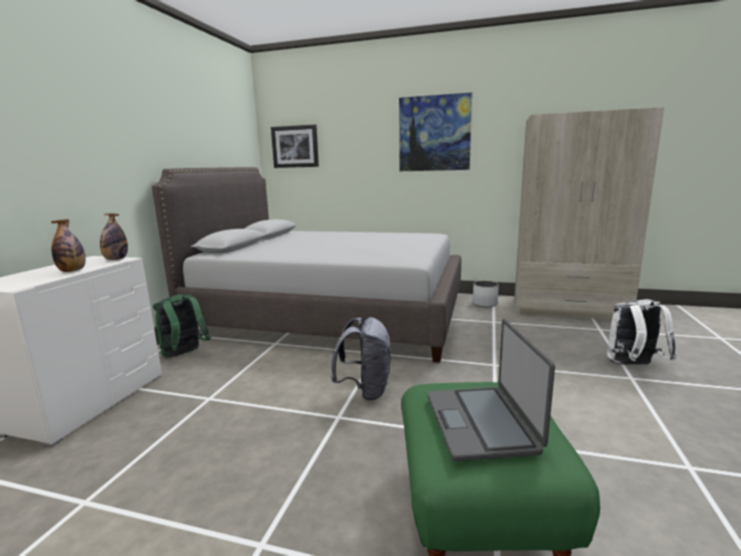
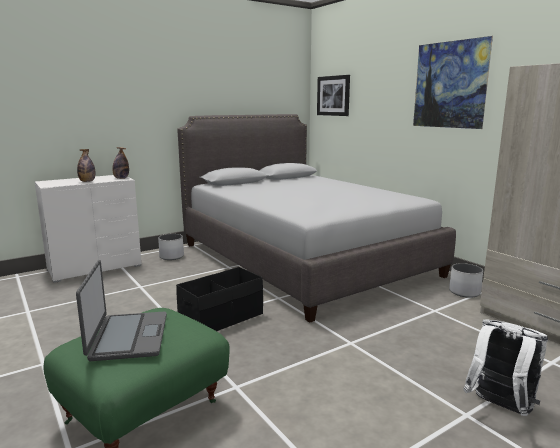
camera: 40 degrees right, 0 degrees up
green backpack [153,294,211,358] -> white planter [158,234,184,260]
grey backpack [331,317,391,401] -> black storage box [176,267,263,331]
laptop [428,319,555,461] -> laptop turned 135 degrees clockwise [76,260,167,361]

